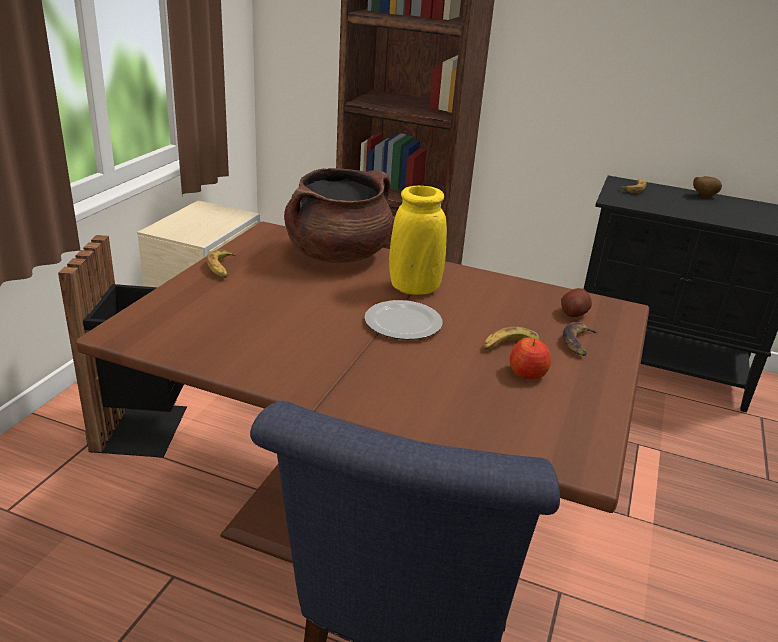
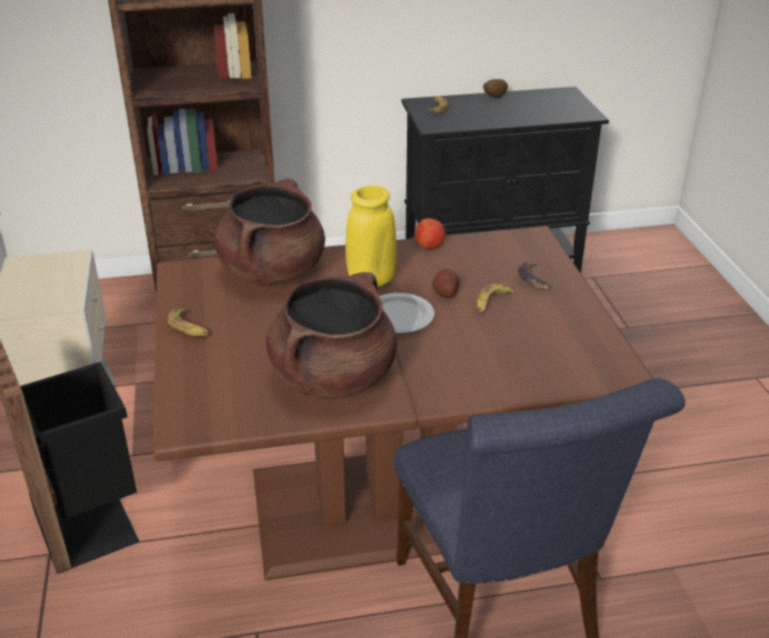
camera: 30 degrees left, 5 degrees up
apple [510,338,551,380] -> apple moved to [415,218,445,249]
potato [561,288,592,317] -> potato moved to [432,269,460,298]
none -> brown cooking pot [266,272,397,399]

